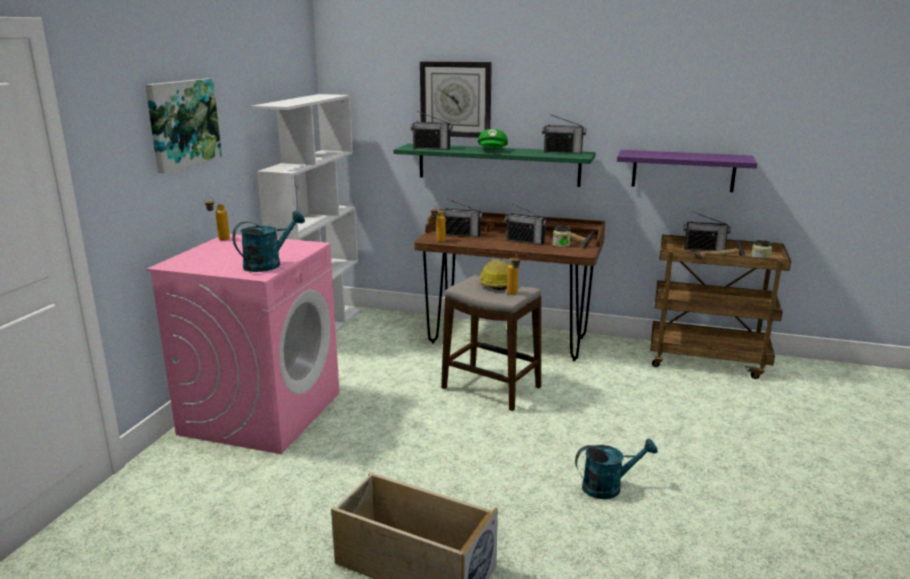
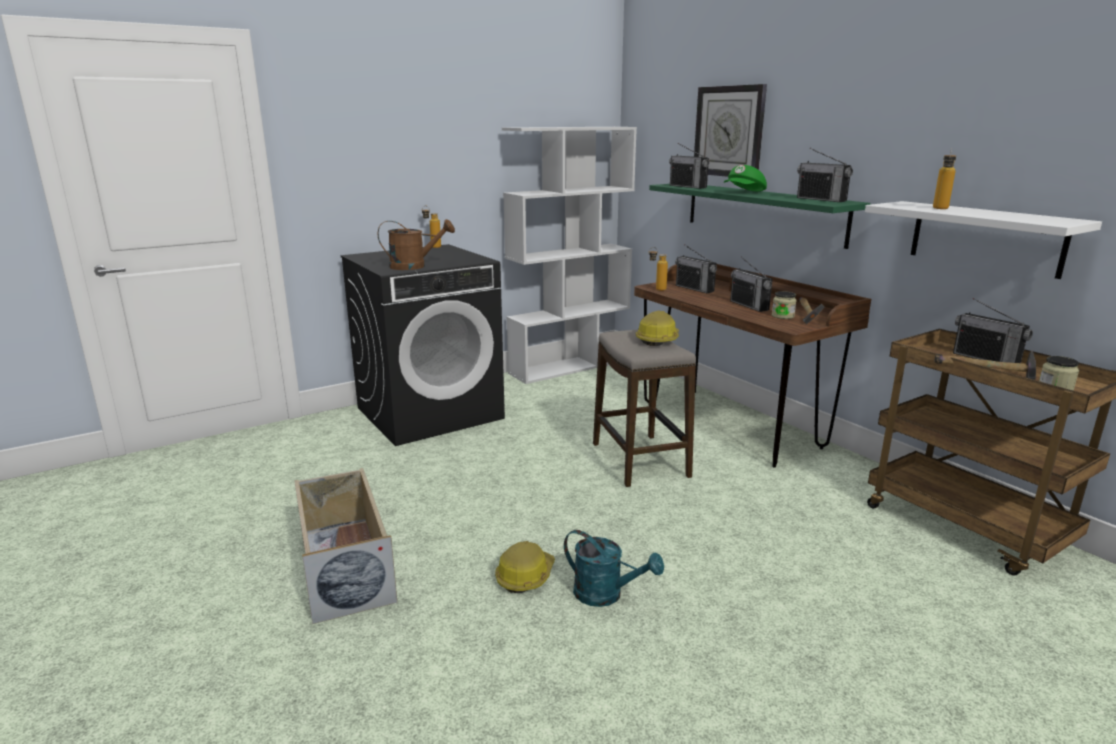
camera: 40 degrees right, 0 degrees up
picture [145,78,222,173] -> none
pink washing machine [147,234,339,454] -> black washing machine [341,244,505,446]
turquoise watering can [232,211,305,272] -> brown watering can [378,219,455,270]
bottle [507,254,520,295] -> bottle moved to [933,148,956,209]
purple shelf [617,150,757,192] -> white shelf [865,201,1102,279]
none -> hard hat [495,541,555,593]

